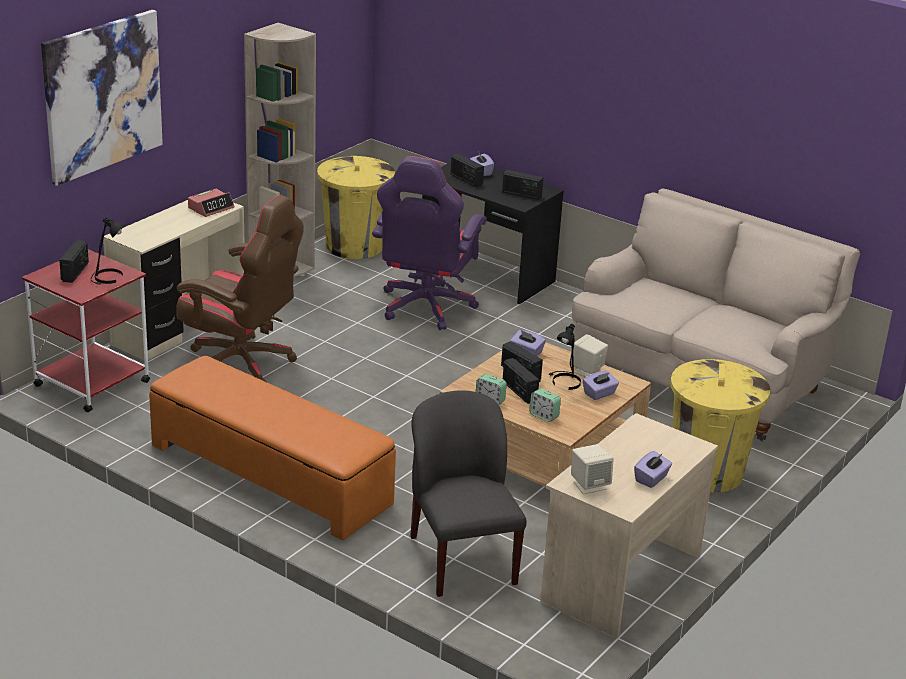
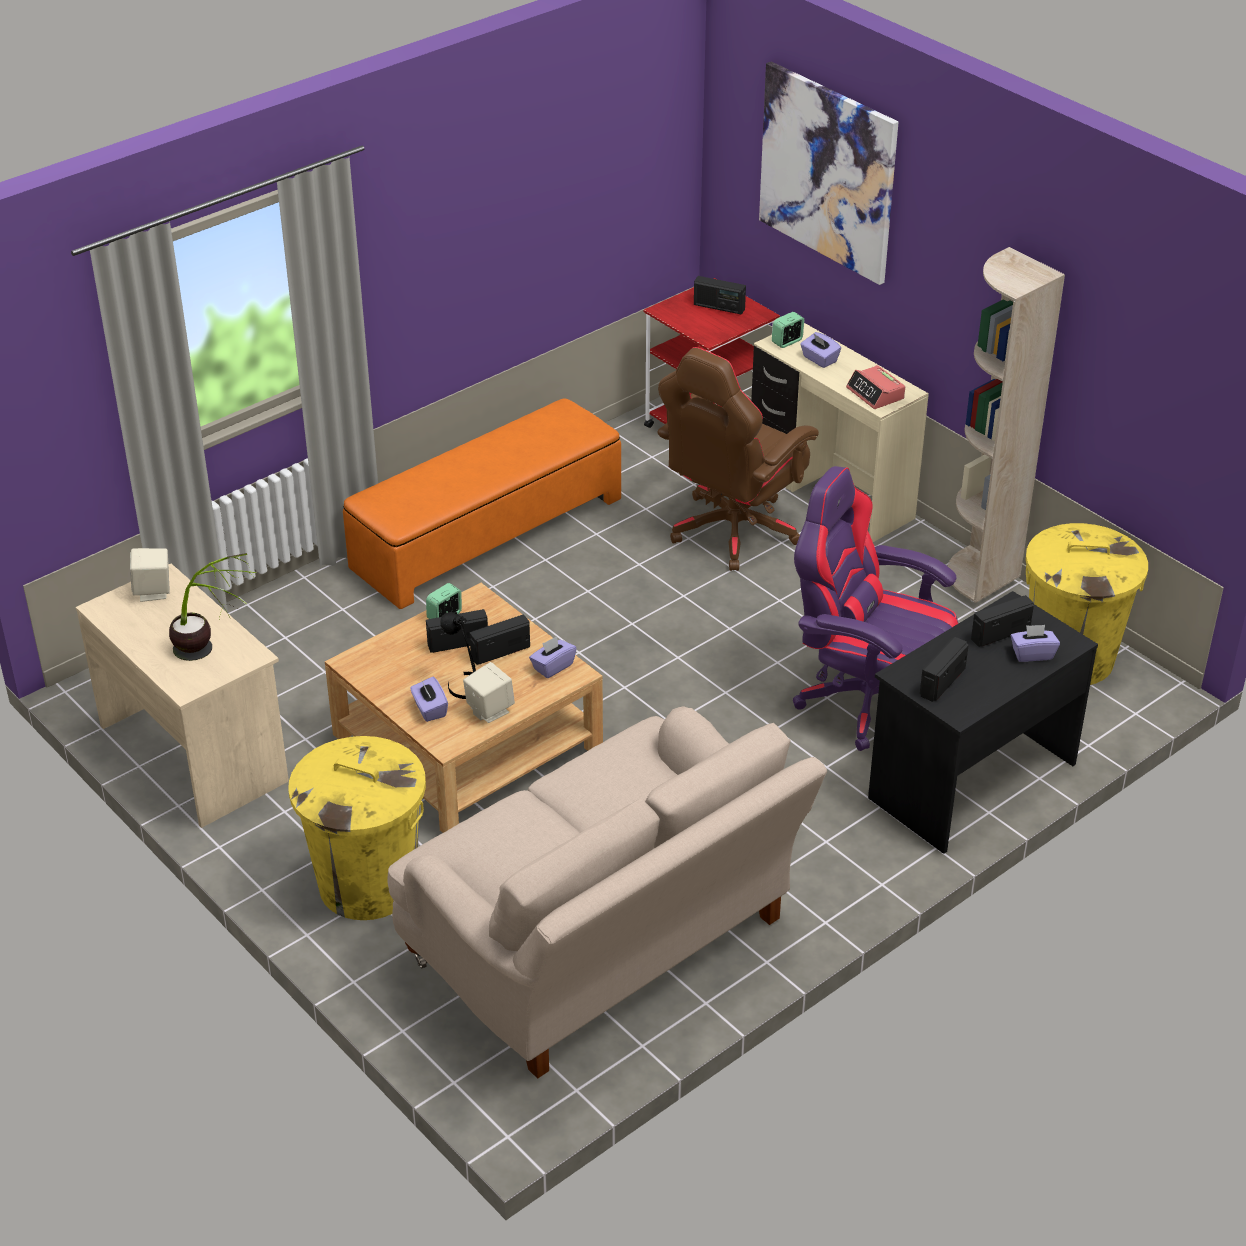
camera: 105 degrees right, 10 degrees up
black table lamp [91,217,125,285] -> none
grey chair [410,390,527,597] -> none
alarm clock [529,388,561,422] -> alarm clock moved to [772,312,804,348]
purple tissue box [634,451,672,488] -> purple tissue box moved to [800,332,841,368]
none -> potted plant [169,553,256,661]

